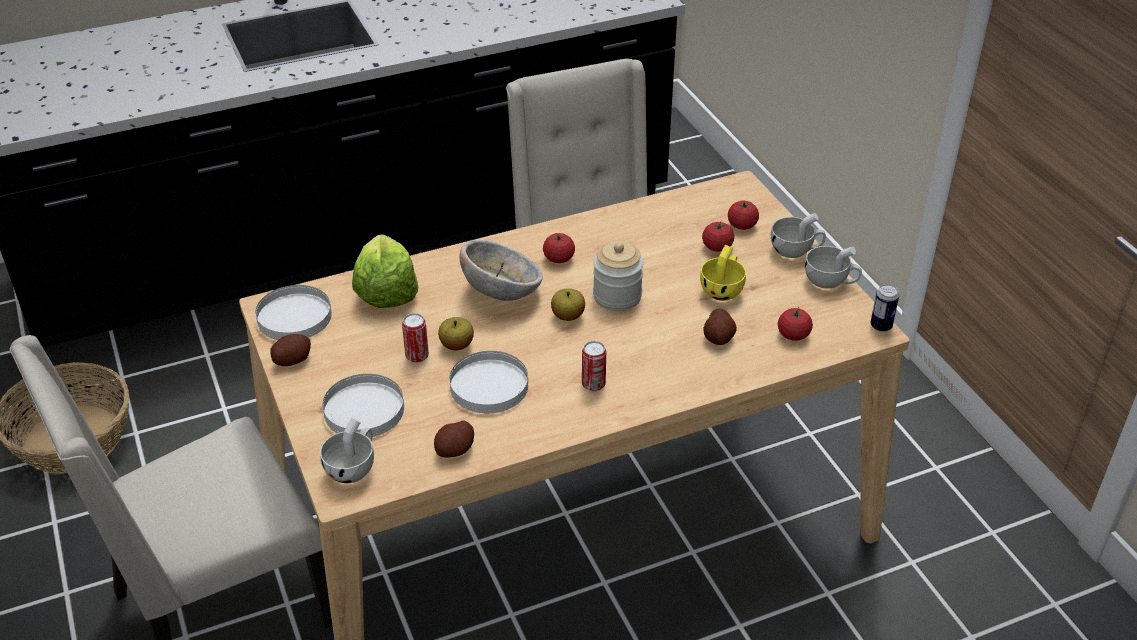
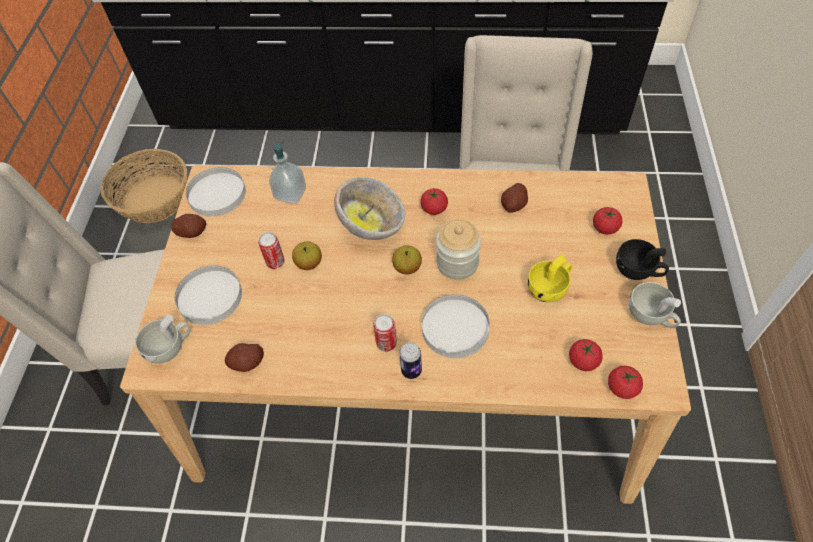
camera: 30 degrees right, 15 degrees up
lettuce [352,235,418,308] -> soap dispenser [269,141,306,204]
white plate [449,351,528,413] -> white plate moved to [422,294,490,358]
tomato [702,221,734,252] -> tomato moved to [608,366,643,399]
potato [704,308,737,345] -> potato moved to [501,183,528,213]
white cup [771,213,826,258] -> black cup [616,239,669,280]
can [870,284,899,332] -> can moved to [399,342,422,379]

